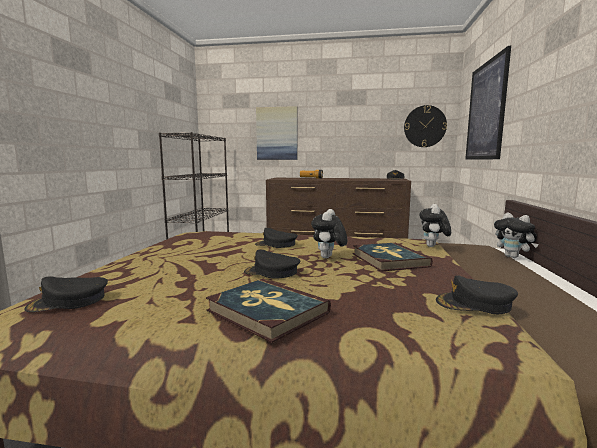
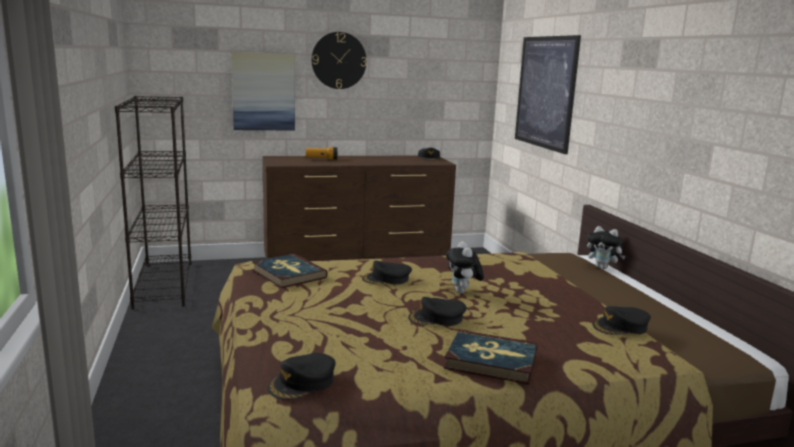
camera: 25 degrees left, 5 degrees up
book [353,243,433,272] -> book moved to [252,253,328,288]
wall clock [404,105,447,147] -> wall clock moved to [311,32,367,89]
plush toy [419,204,451,247] -> none

